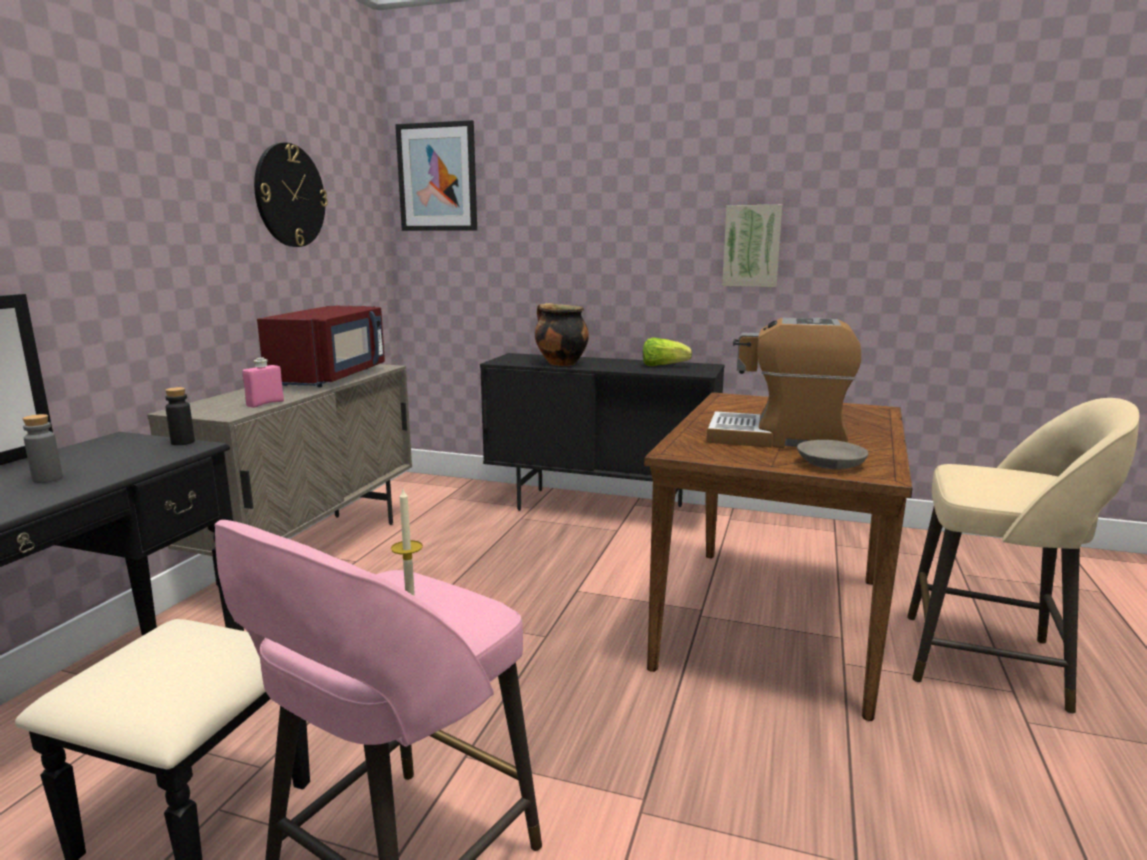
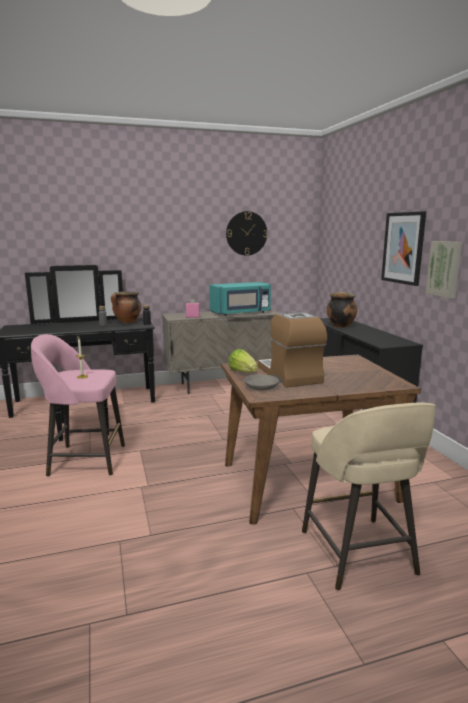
camera: 55 degrees right, 0 degrees up
red microwave [257,305,385,387] -> turquoise microwave [209,282,271,316]
picture [395,120,477,231] -> picture moved to [381,211,426,286]
lettuce [643,337,692,366] -> lettuce moved to [229,349,258,373]
none -> cooking pot [111,291,141,323]

